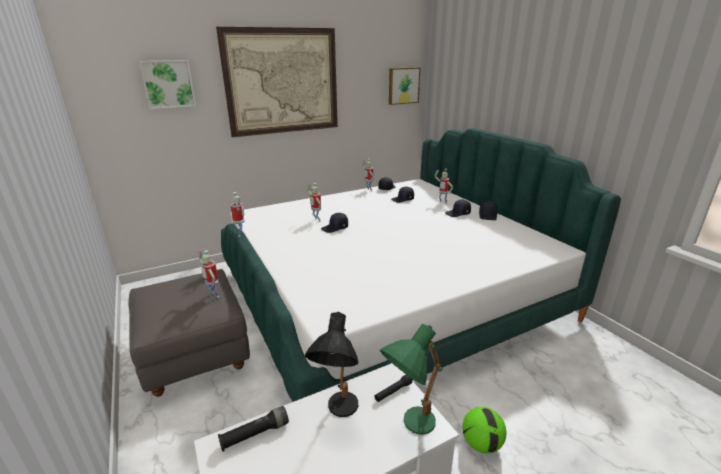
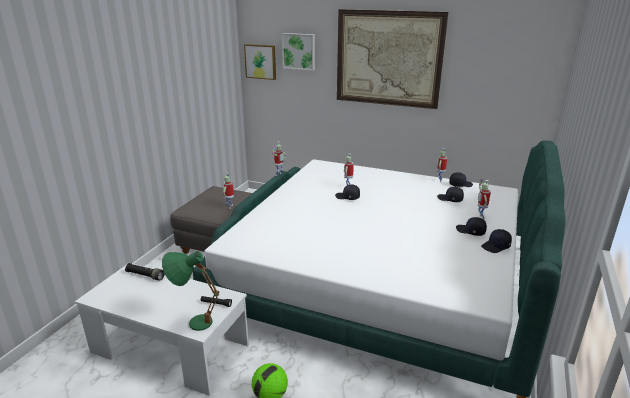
camera: 50 degrees right, 0 degrees up
black table lamp [305,312,358,417] -> none
picture [389,67,421,105] -> picture moved to [244,44,276,80]

